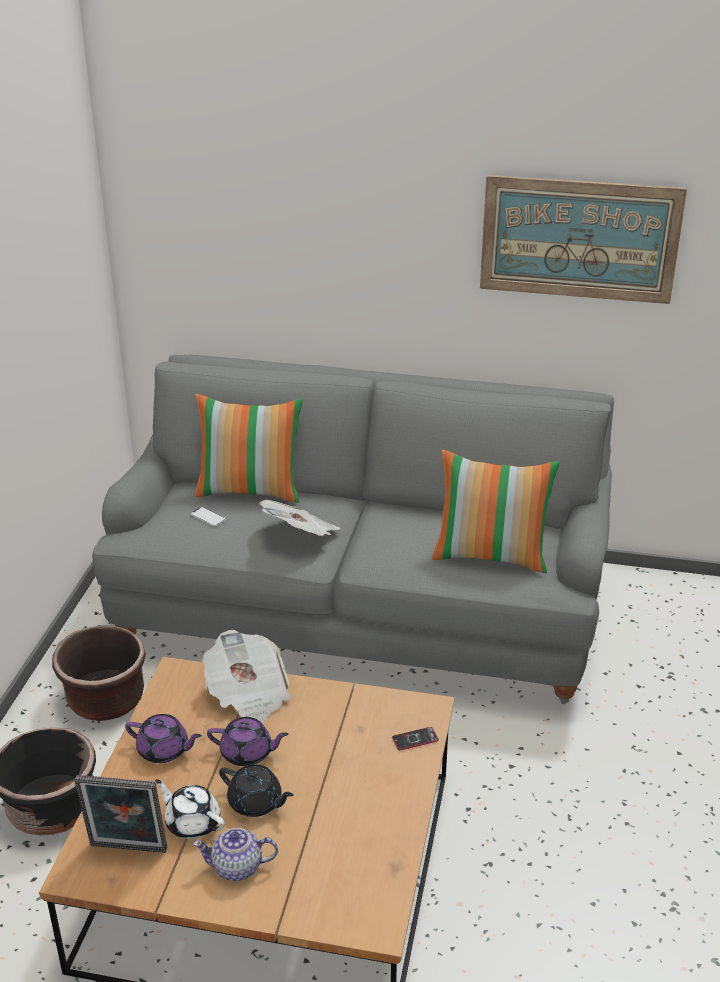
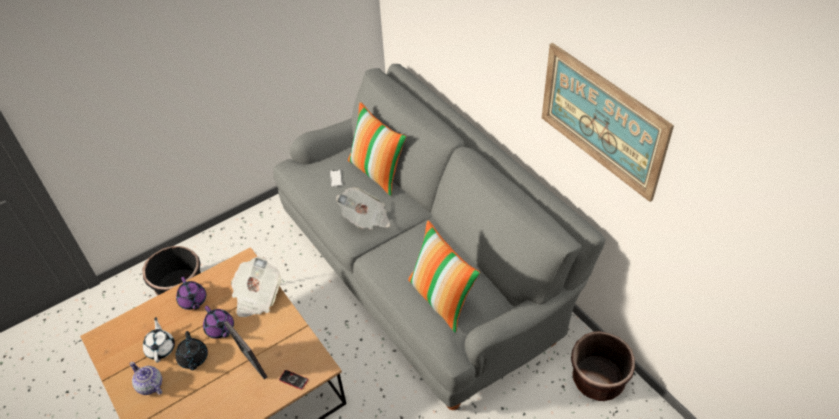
camera: 45 degrees right, 15 degrees up
brown planter [52,625,146,721] -> brown planter moved to [571,331,635,401]
picture frame [75,775,167,853] -> picture frame moved to [224,321,267,380]

